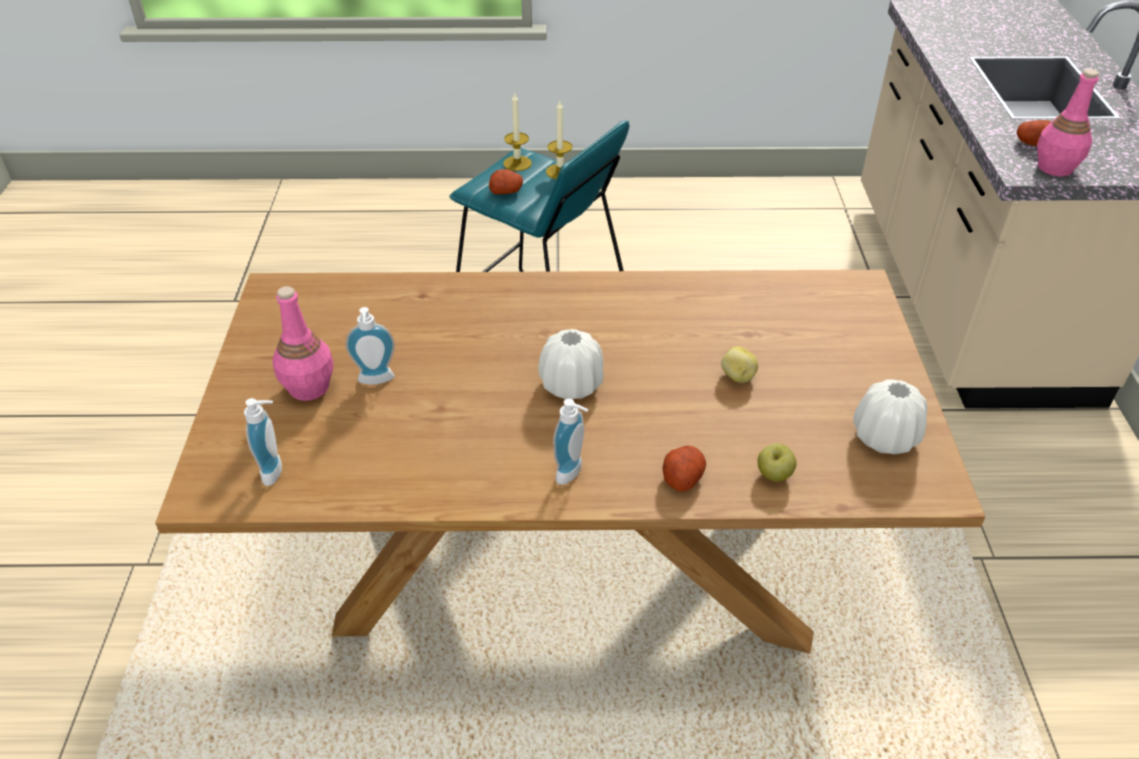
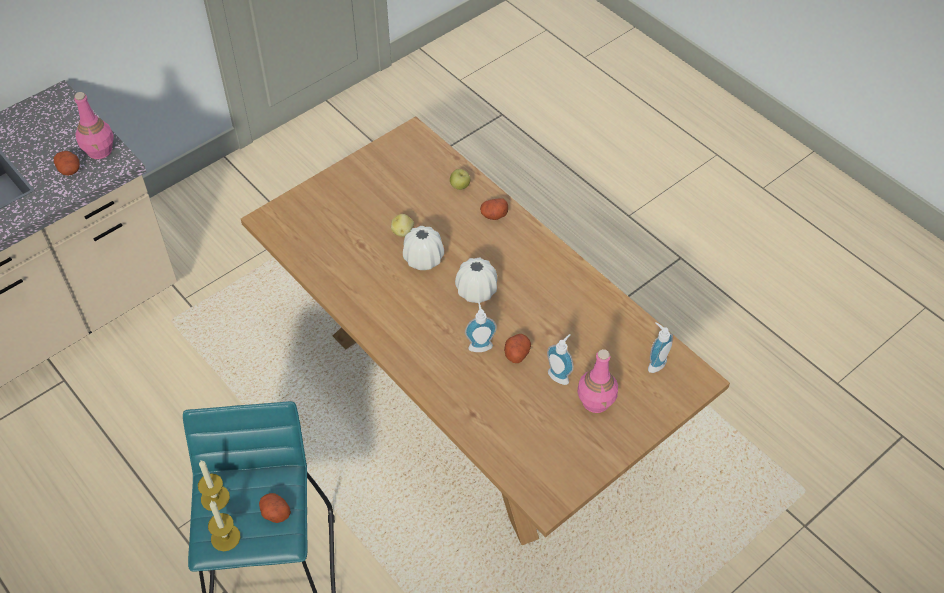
camera: 130 degrees left, 10 degrees up
soap dispenser [553,399,588,485] -> soap dispenser moved to [465,302,497,352]
white vase [853,380,927,454] -> white vase moved to [403,226,444,270]
none -> potato [504,334,531,363]

